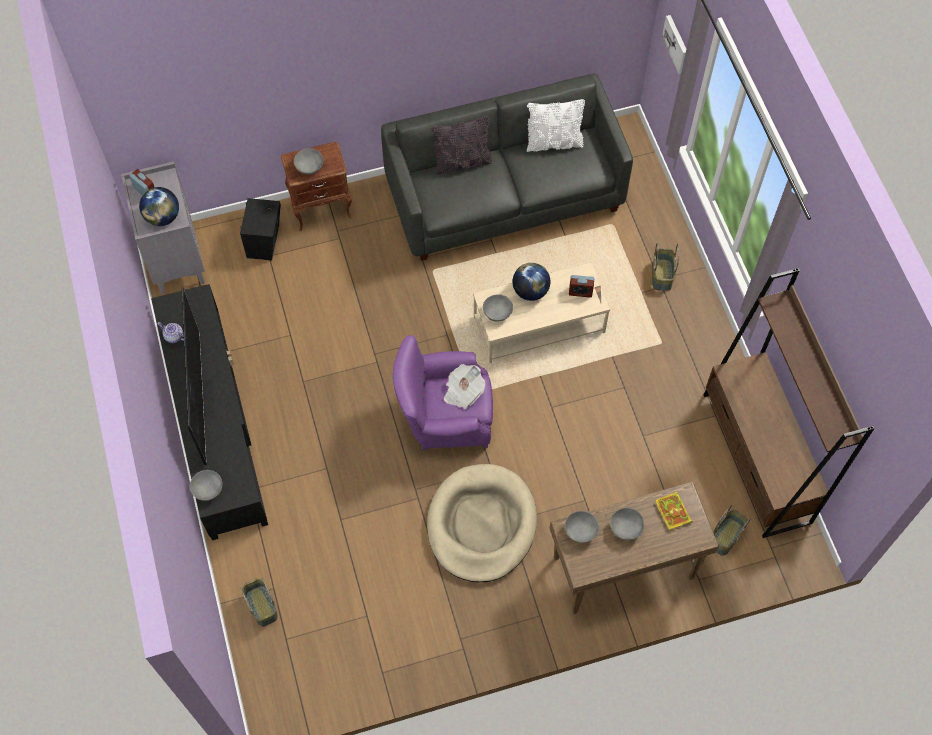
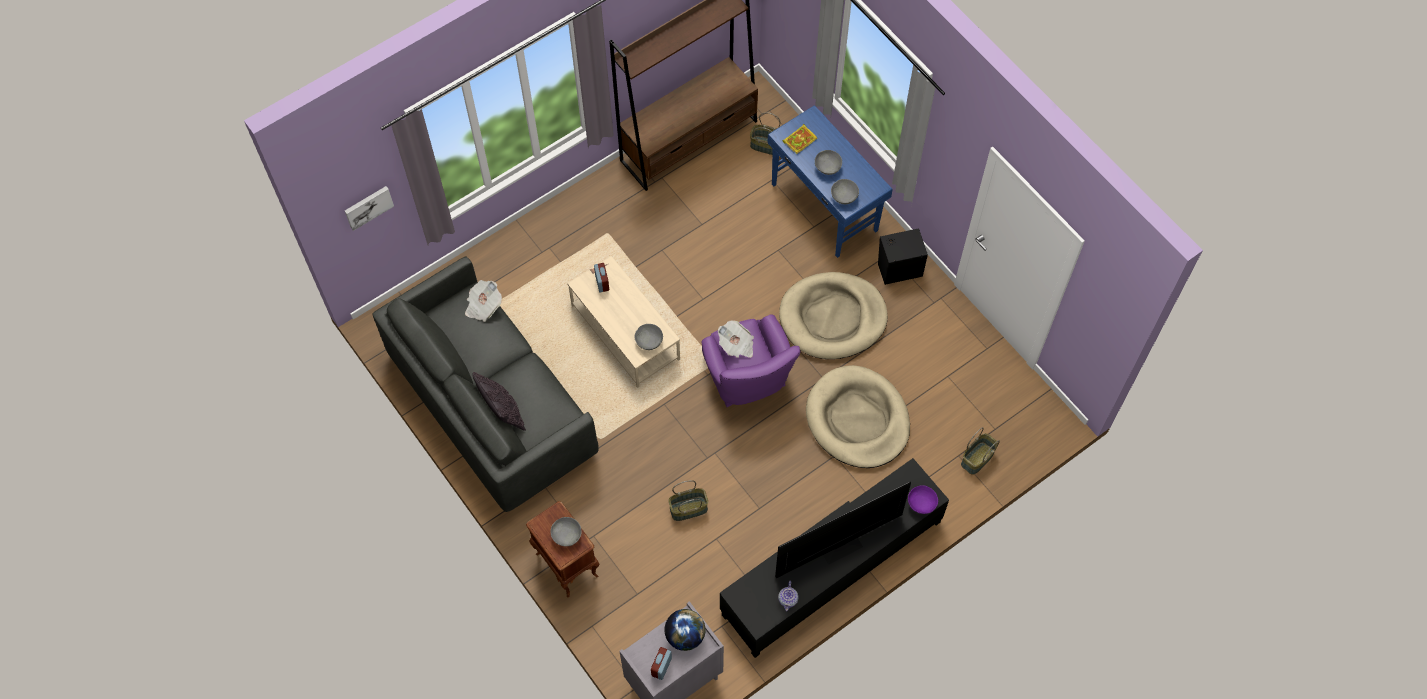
camera: 110 degrees left, 0 degrees up
grey bowl [190,470,223,501] -> purple bowl [908,485,938,514]
black speaker [240,198,281,261] -> black speaker moved to [878,228,928,285]
globe [512,263,551,301] -> none
white pillow [527,99,585,152] -> none
brown console table [550,482,719,614] -> blue console table [768,105,893,258]
basket [652,243,679,291] -> basket moved to [668,480,709,521]
none -> newspaper [465,280,502,322]
none -> beige dog bed [806,365,910,468]

